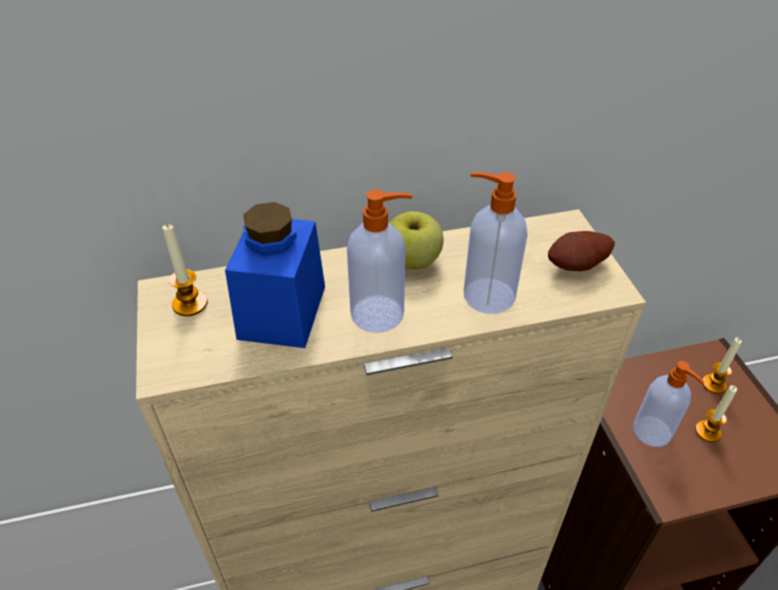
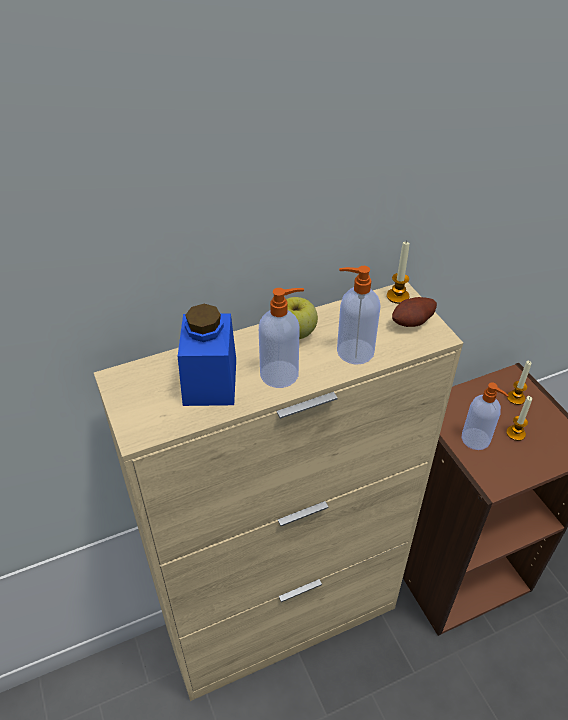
camera: 10 degrees left, 0 degrees up
candle [162,225,208,316] -> candle moved to [387,241,410,304]

